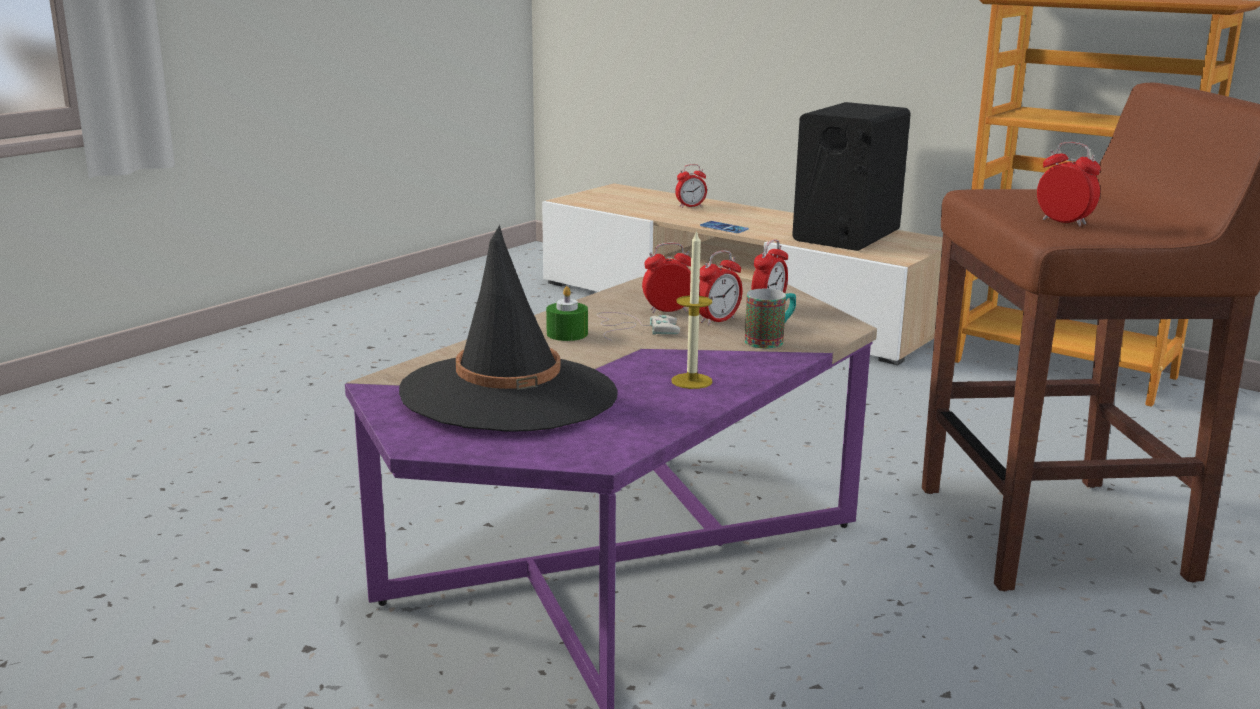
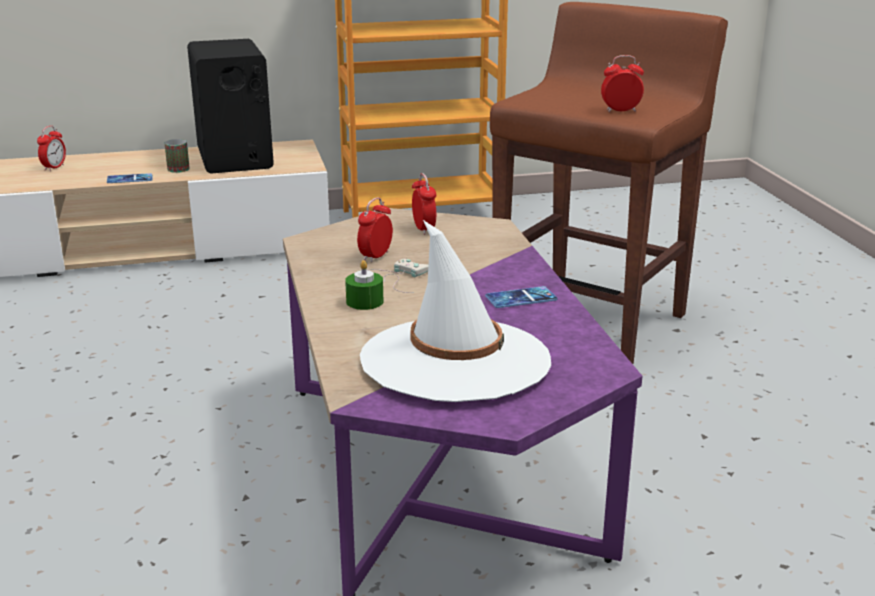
camera: 50 degrees left, 5 degrees up
black hat [399,225,618,432] -> white hat [360,220,551,402]
candle [671,230,713,389] -> phone [485,286,557,308]
alarm clock [699,250,742,325] -> none
mug [745,289,796,348] -> mug moved to [164,139,190,173]

